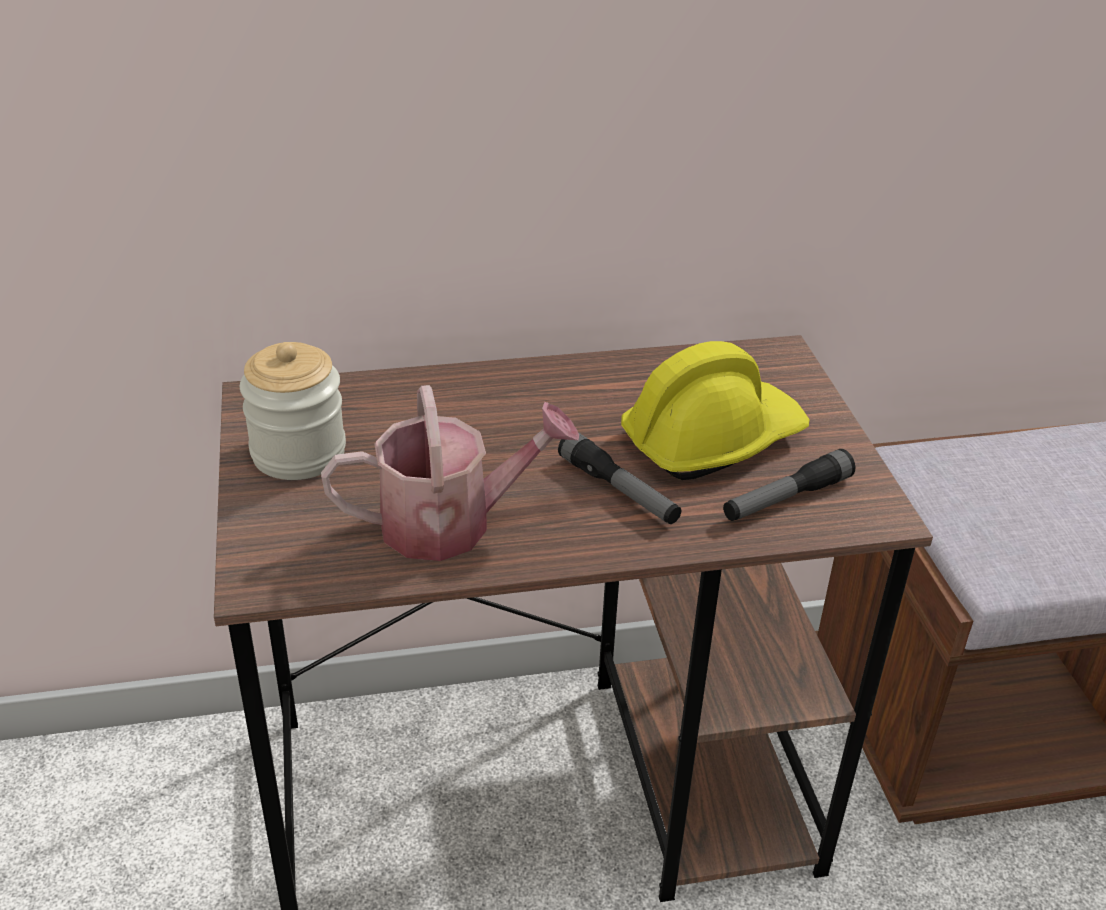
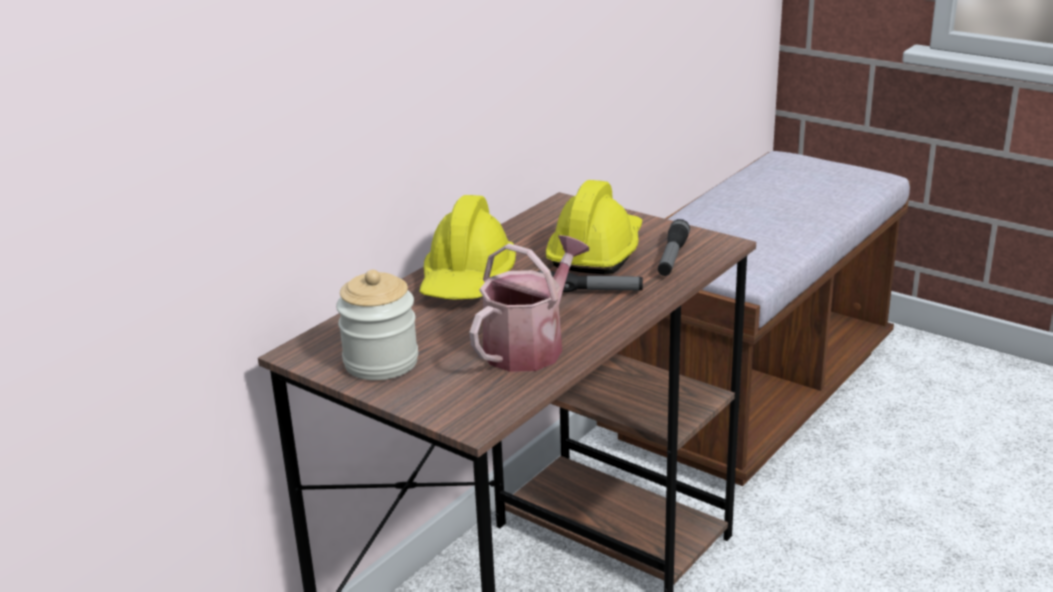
camera: 40 degrees left, 10 degrees down
none -> yellow hard hat [419,195,516,299]

